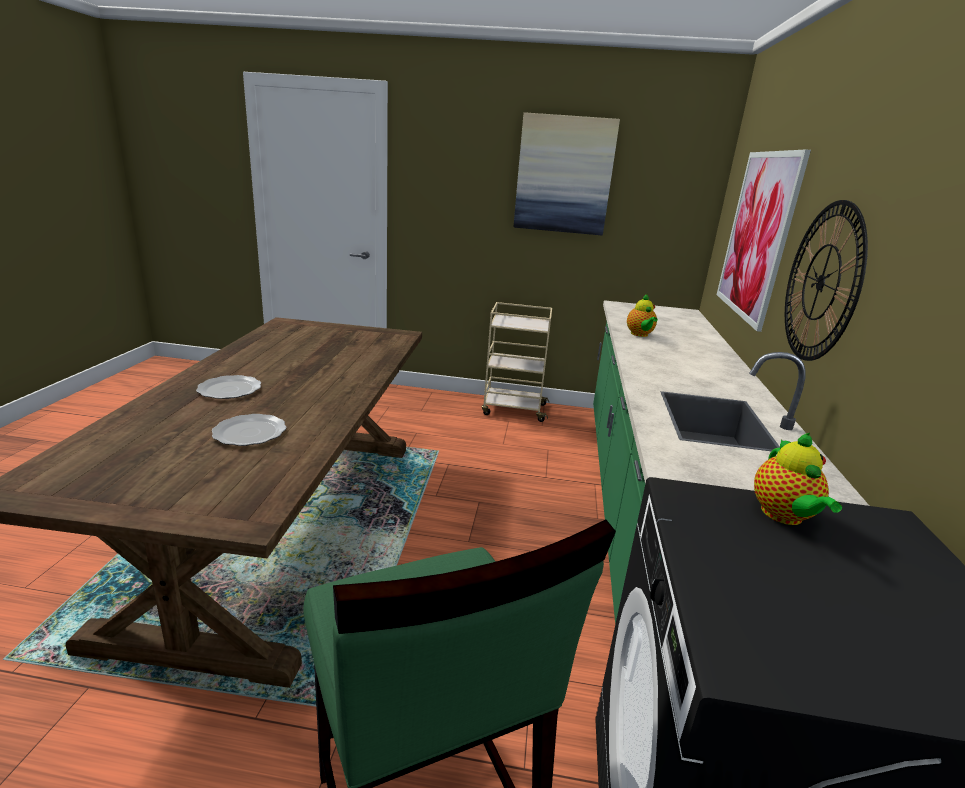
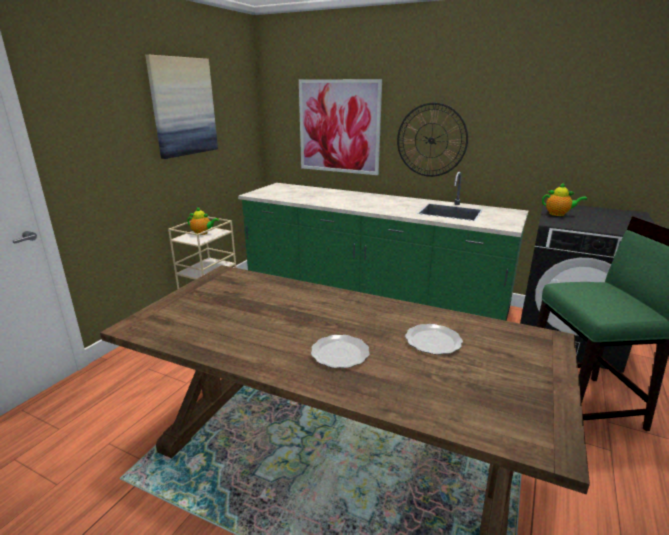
camera: 70 degrees left, 0 degrees up
teapot [627,294,658,337] -> teapot moved to [187,207,219,235]

